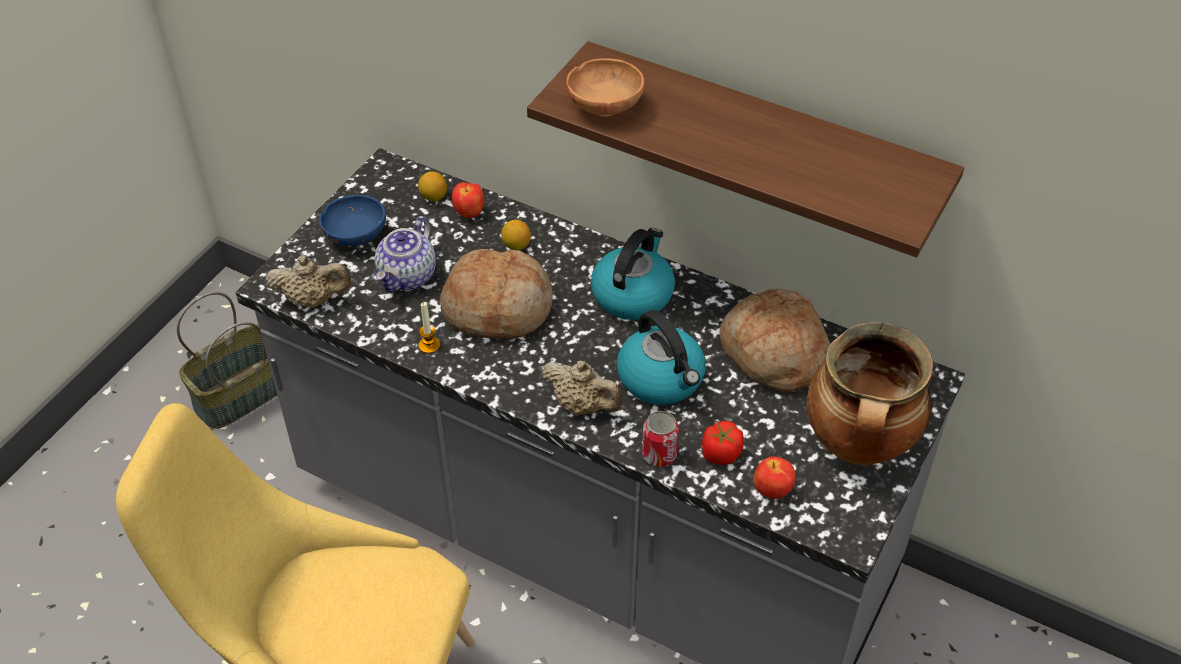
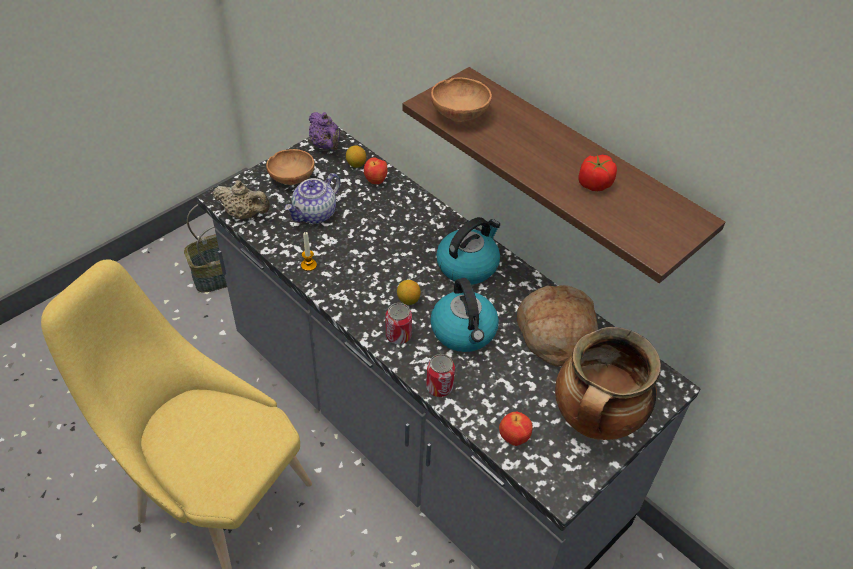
camera: 15 degrees right, 0 degrees up
blue bowl [319,195,386,246] -> brown bowl [266,149,315,185]
bread [440,249,553,338] -> none
lemon [501,220,531,251] -> lemon moved to [397,280,421,305]
beige teapot [541,360,623,415] -> can [386,303,412,344]
tomato [702,421,744,465] -> tomato moved to [578,155,617,191]
none -> purple teapot [309,112,340,151]

